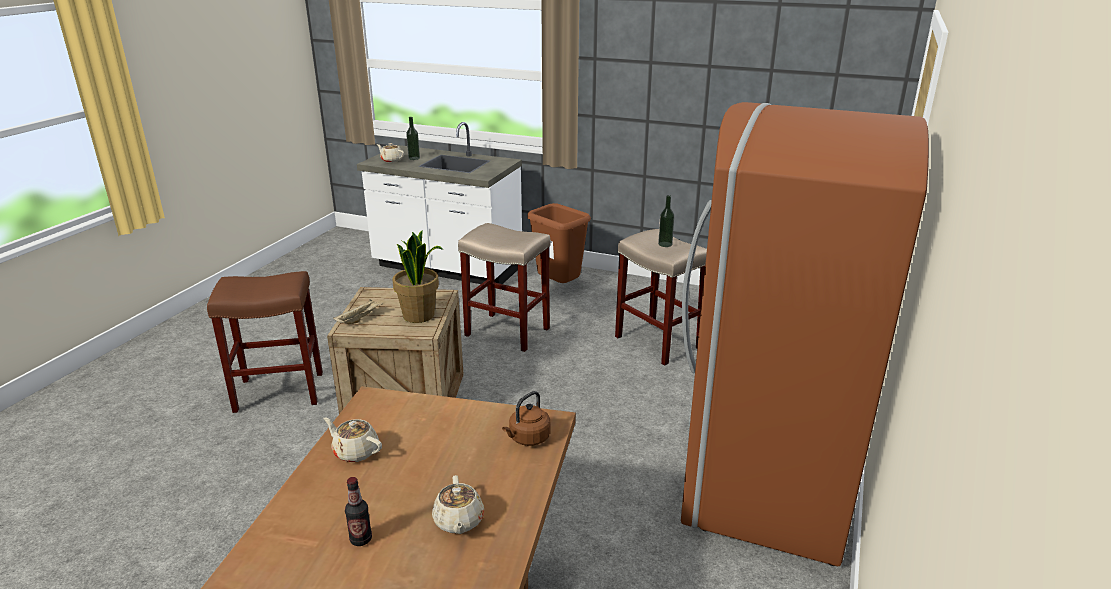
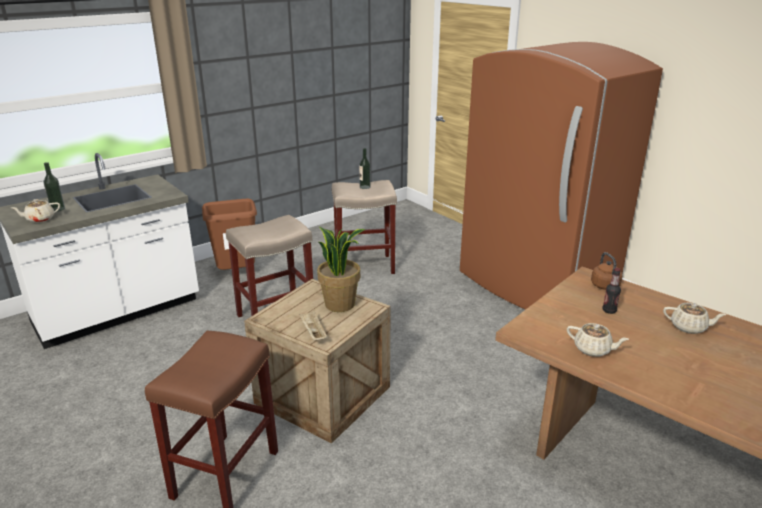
camera: 60 degrees left, 0 degrees up
beige teapot [324,417,382,462] -> beige teapot turned 120 degrees counterclockwise [567,323,629,357]
bottle [345,477,372,546] -> bottle moved to [603,268,621,314]

